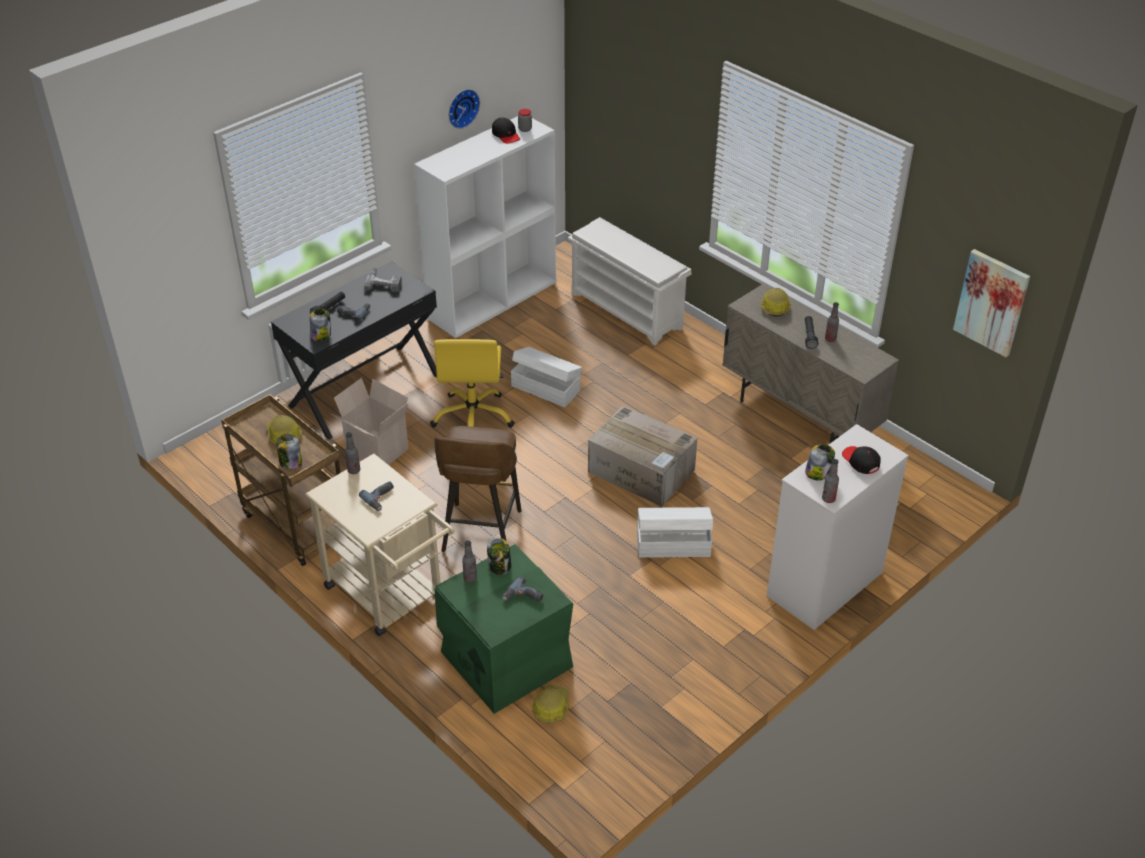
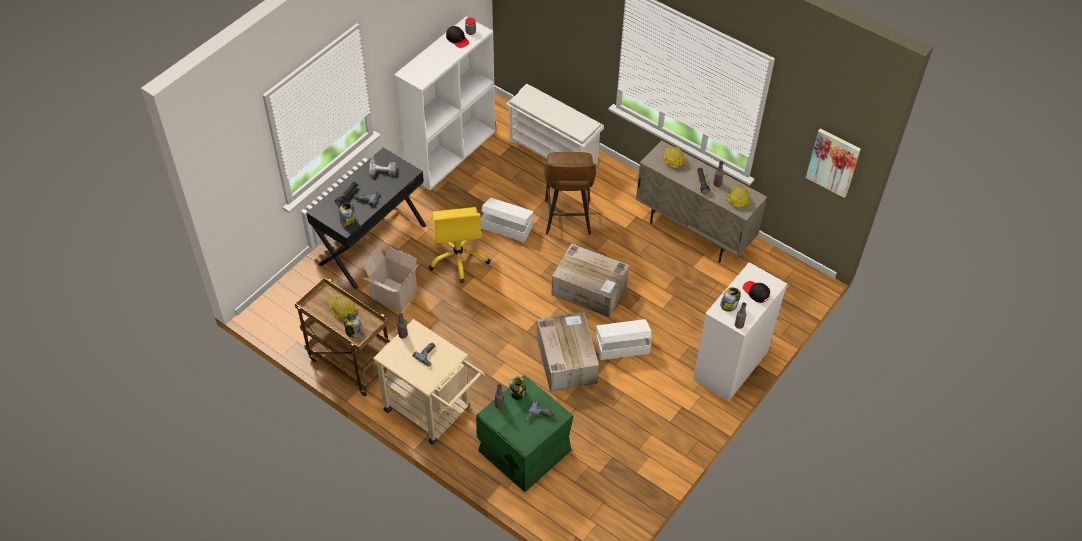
camera: 10 degrees left, 10 degrees up
brown stool [434,426,522,552] -> brown stool moved to [544,152,596,235]
wall clock [448,89,480,129] -> none
hard hat [532,685,569,723] -> hard hat moved to [728,186,750,208]
none -> cardboard box [537,312,599,392]

